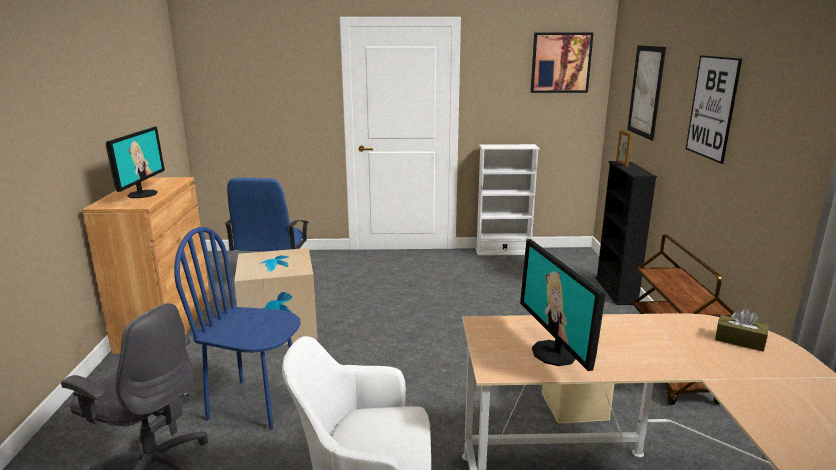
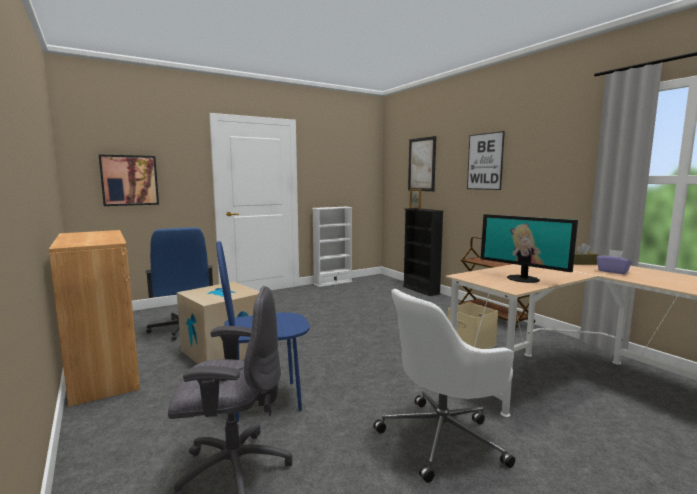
camera: 30 degrees left, 10 degrees down
monitor [106,126,165,198] -> none
picture [531,32,594,93] -> picture moved to [99,154,159,206]
none -> purple tissue box [597,250,632,274]

